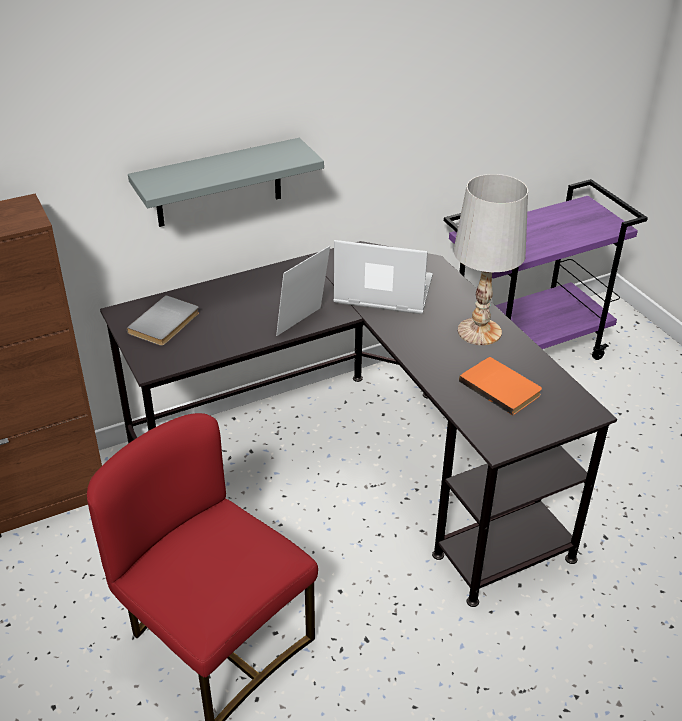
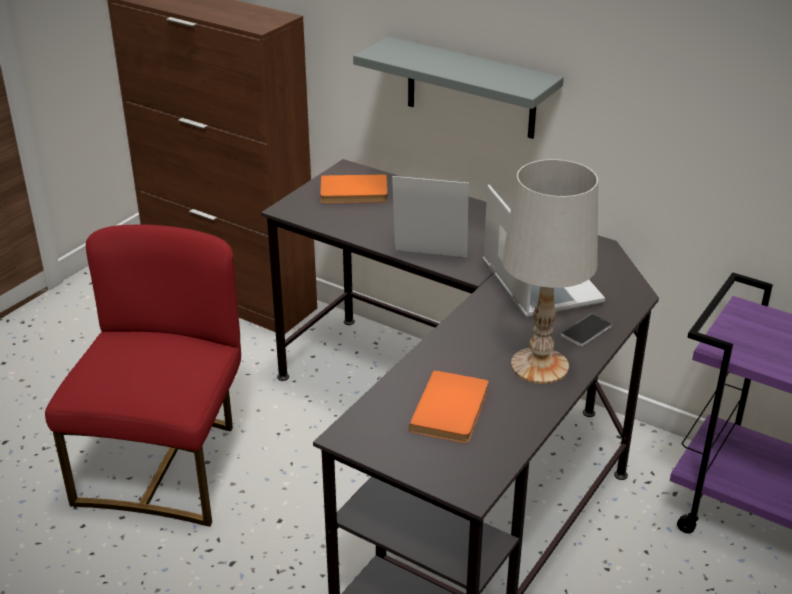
camera: 60 degrees right, 5 degrees down
grey book [127,295,199,346] -> orange book [320,174,388,203]
none -> phone [561,314,612,347]

